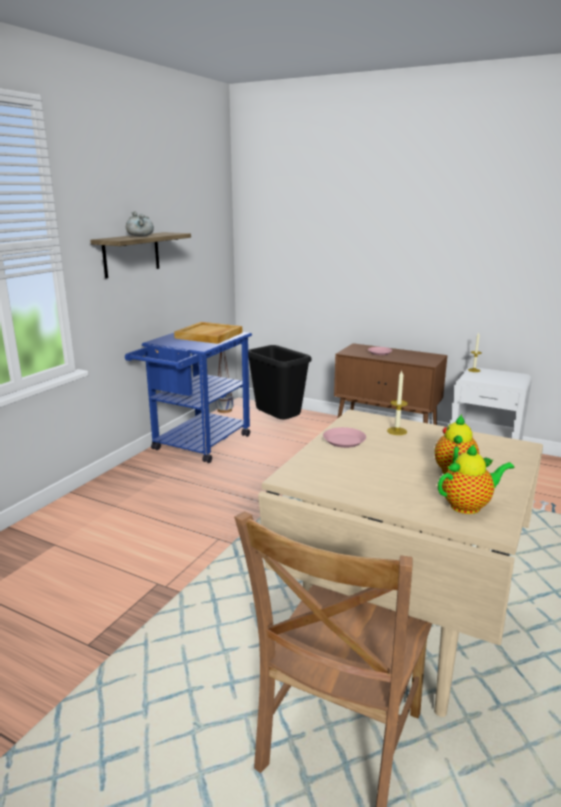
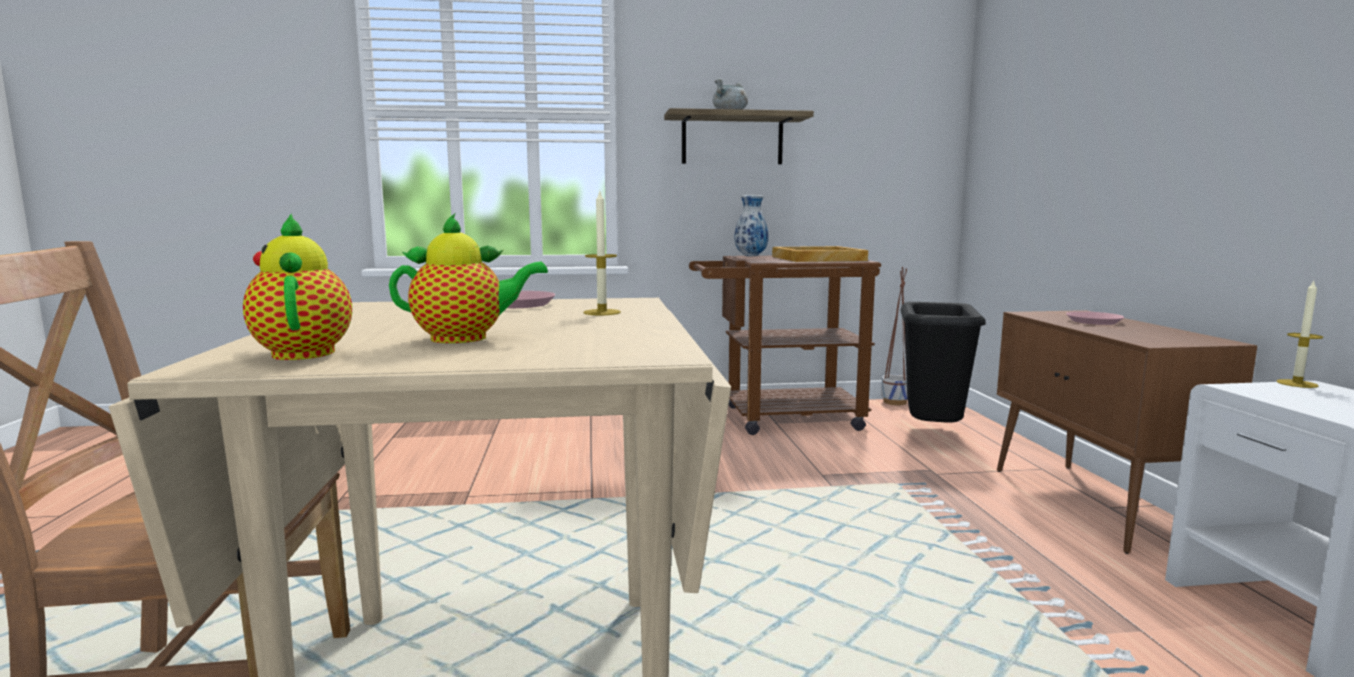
camera: 55 degrees right, 10 degrees down
blue cart [125,332,252,463] -> brown cart [689,256,881,435]
teapot [438,444,515,514] -> teapot turned 150 degrees counterclockwise [243,214,352,360]
none -> vase [735,195,769,256]

